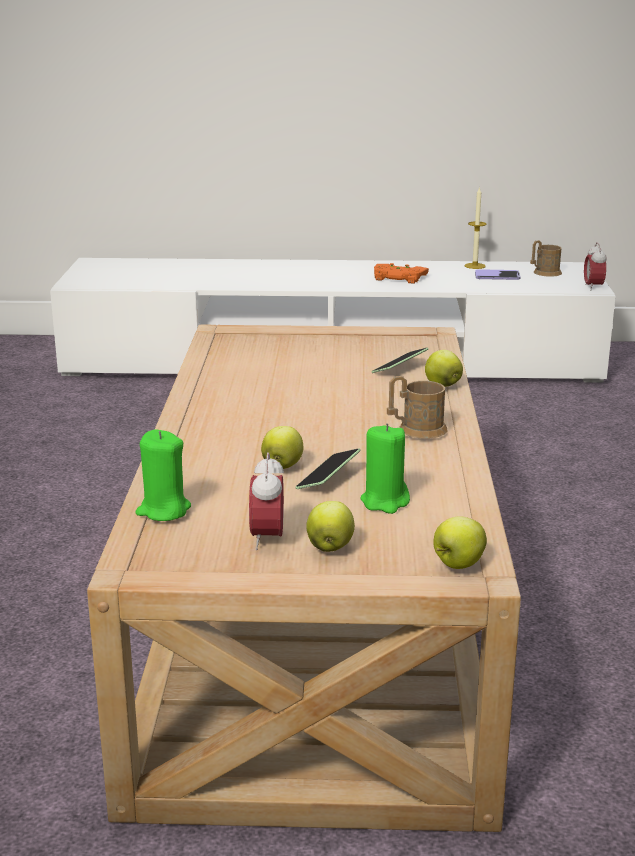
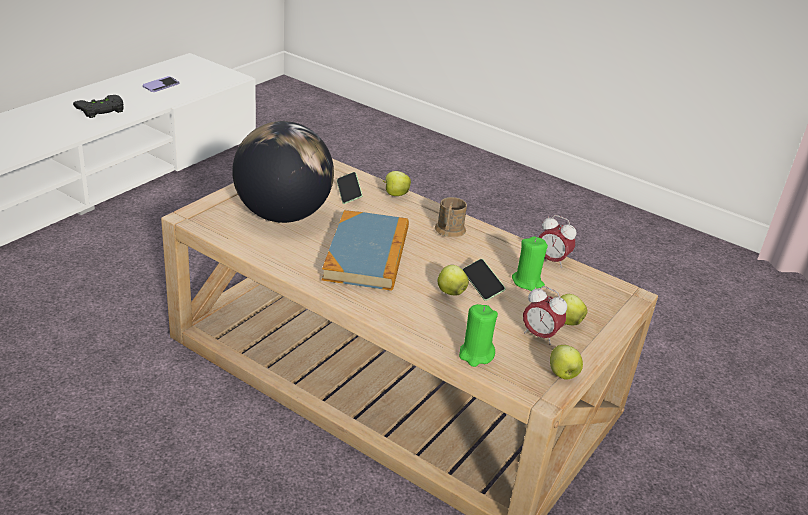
camera: 60 degrees left, 10 degrees up
orange game controller [374,263,429,284] -> black game controller [73,95,124,118]
apple [433,516,487,569] -> apple moved to [550,345,583,380]
candle [465,187,486,269] -> none
brown mug [530,240,562,277] -> none
alarm clock [584,242,606,291] -> alarm clock moved to [538,215,576,268]
none -> globe [232,121,334,223]
none -> book [322,210,409,291]

